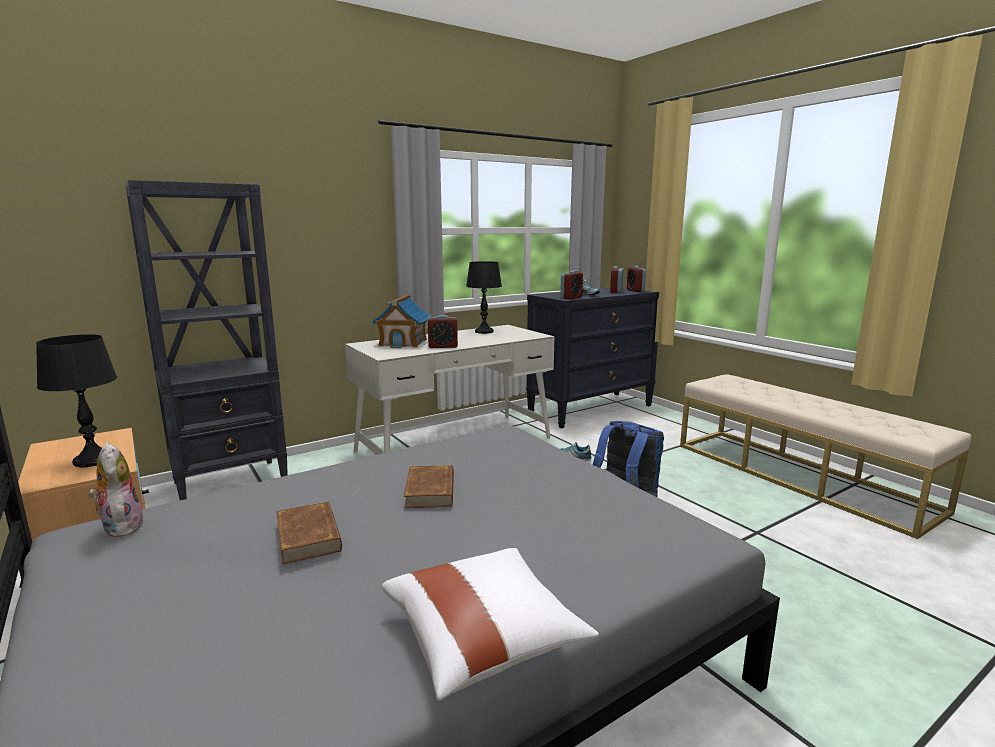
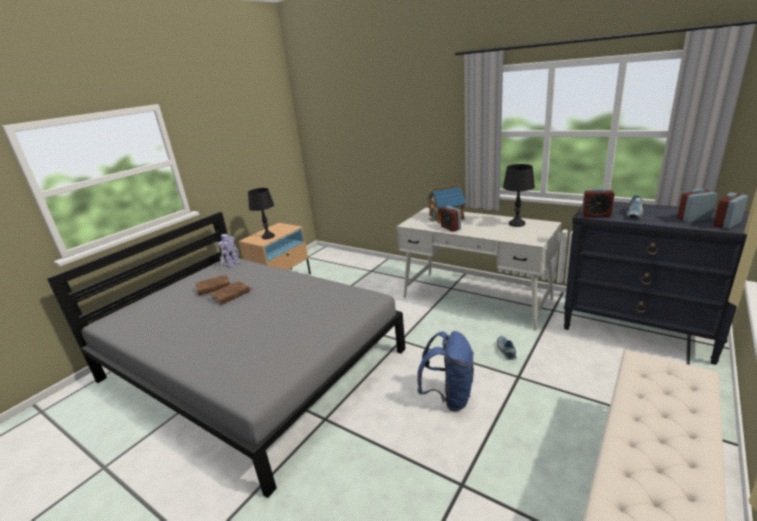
camera: 70 degrees right, 10 degrees up
plush toy [88,442,144,537] -> toy robot [218,234,240,267]
black bookcase [125,180,288,500] -> none
white pillow [382,548,599,701] -> none
brown book [404,465,454,508] -> brown book moved to [196,274,231,295]

